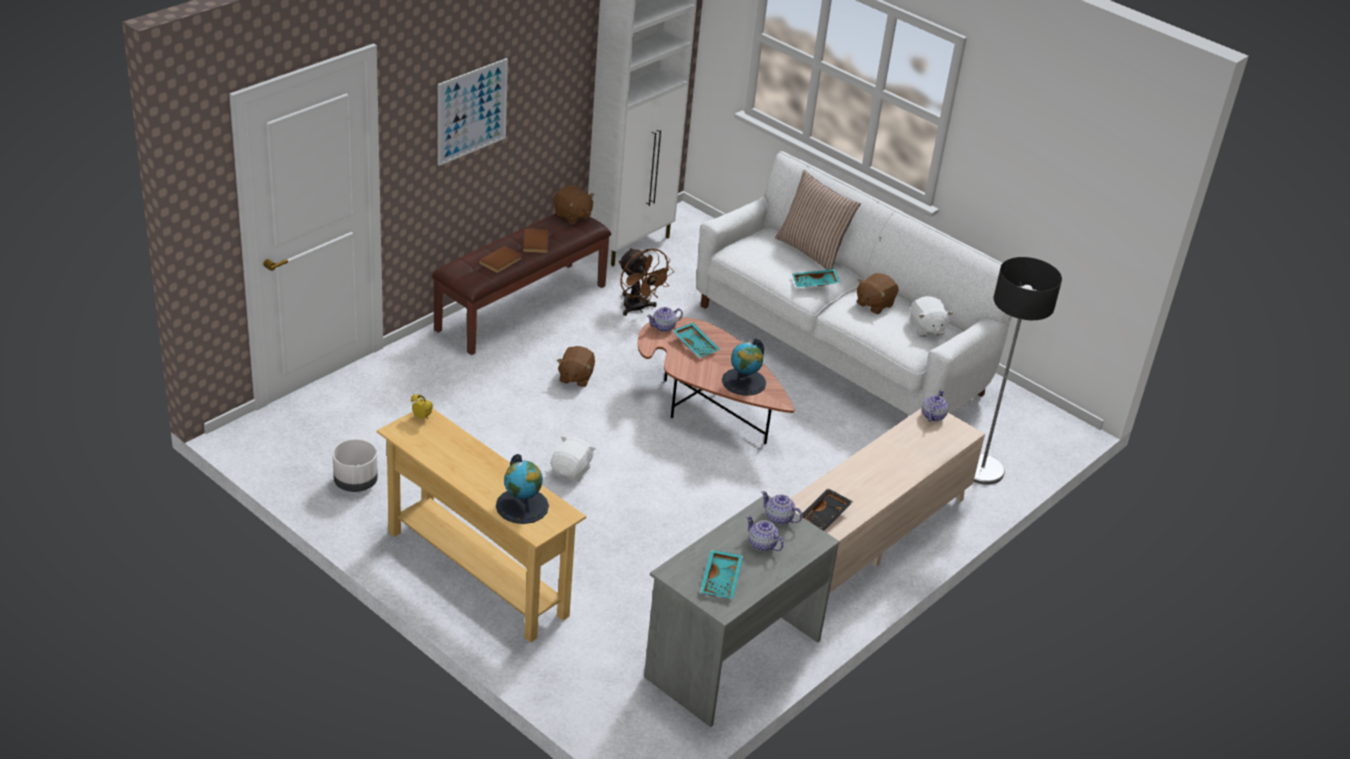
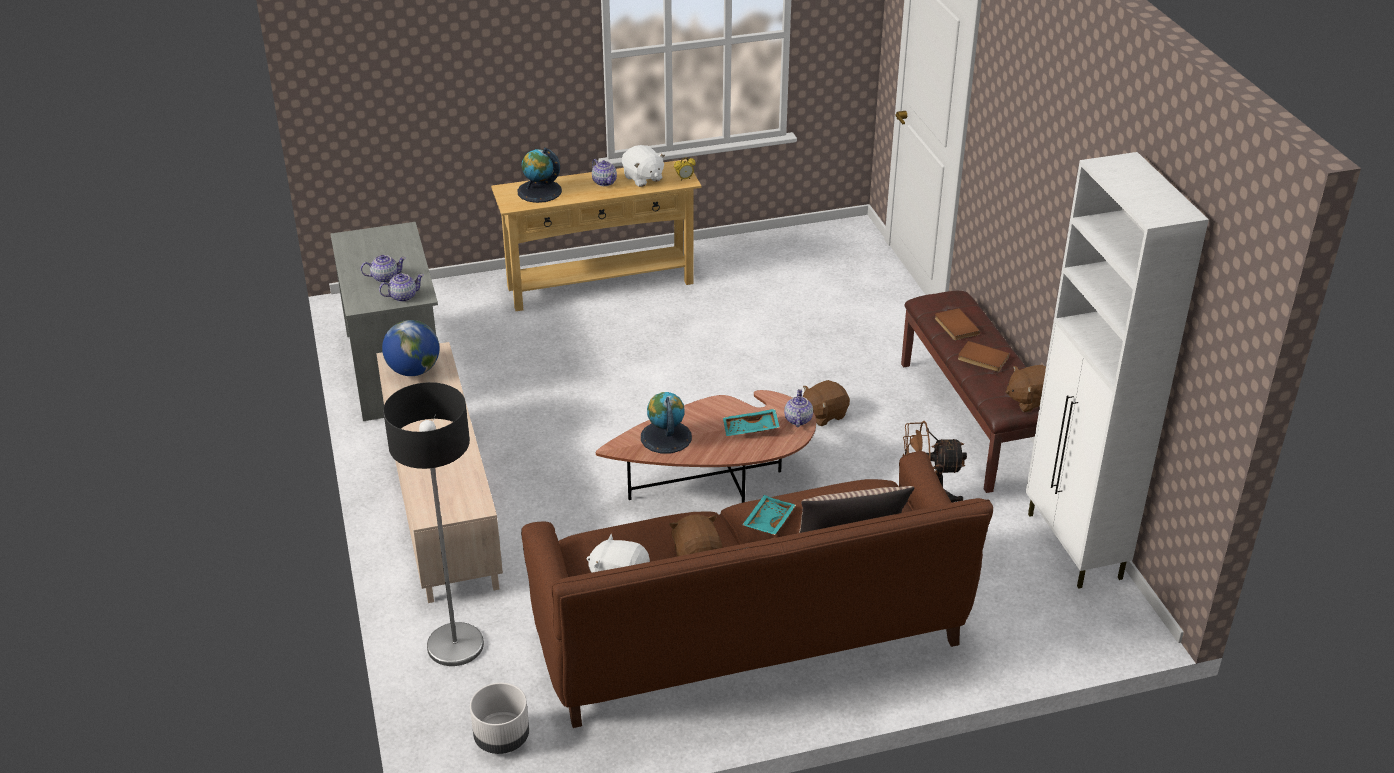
camera: 125 degrees right, 0 degrees up
white planter [332,439,378,492] -> white planter moved to [470,683,529,754]
picture [438,58,508,166] -> none
white plush toy [551,436,596,481] -> white plush toy moved to [622,145,665,187]
brown plush toy [557,346,595,387] -> brown plush toy turned 75 degrees counterclockwise [803,380,850,426]
white sofa [696,151,1021,415] -> brown sofa [521,451,993,728]
turquoise tray [700,550,743,599] -> none
black tray [802,488,853,531] -> globe [382,320,439,376]
teapot [922,389,948,422] -> teapot moved to [592,159,617,186]

